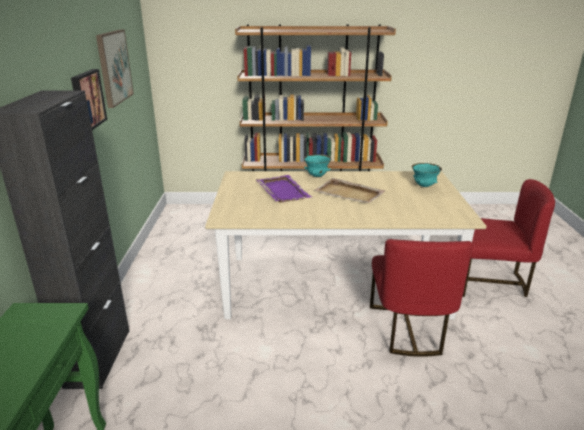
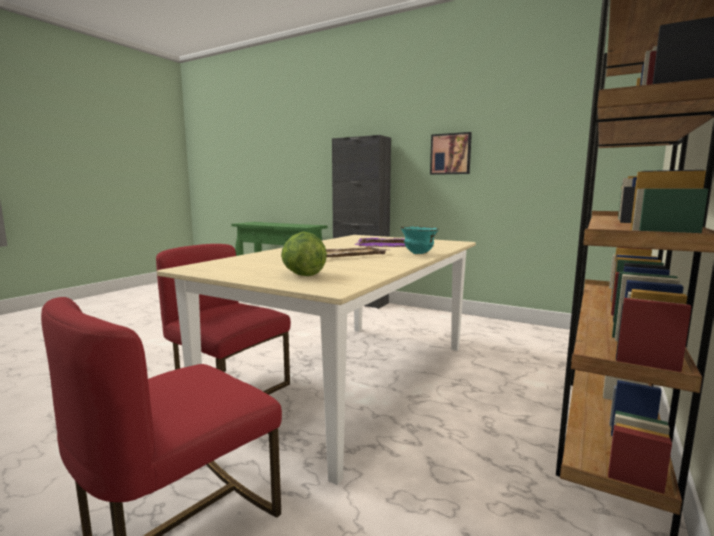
camera: 120 degrees right, 15 degrees down
picture [96,30,134,108] -> none
turquoise bowl [412,163,442,187] -> lettuce [281,232,327,276]

